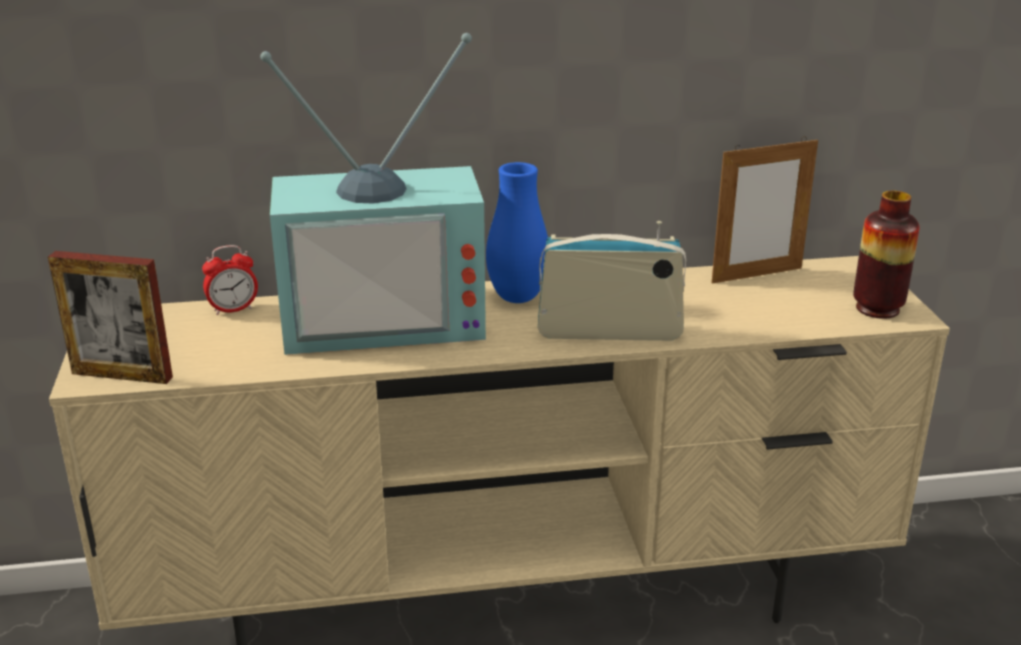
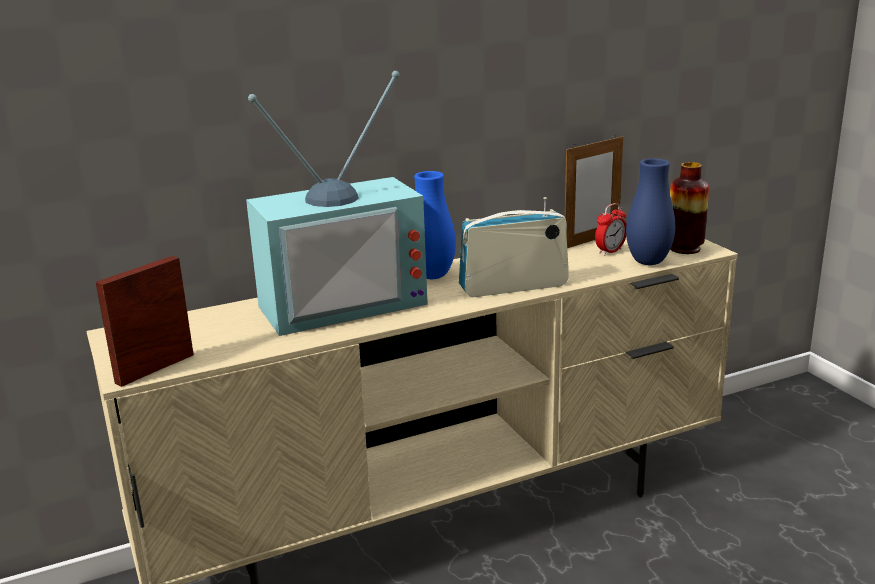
camera: 15 degrees left, 5 degrees down
picture frame [48,251,173,384] -> picture frame turned 135 degrees clockwise [96,256,194,387]
alarm clock [202,245,258,315] -> alarm clock moved to [595,203,626,255]
none -> blue vase [626,158,675,265]

